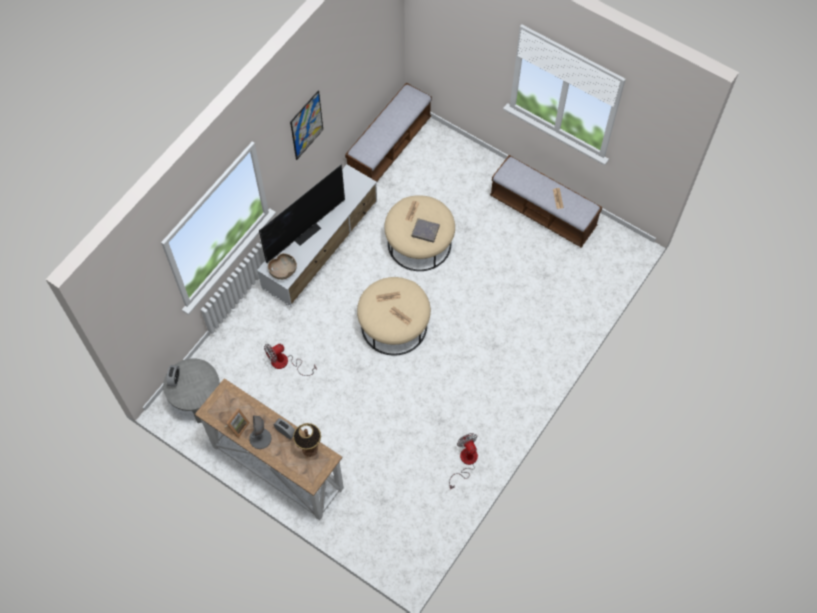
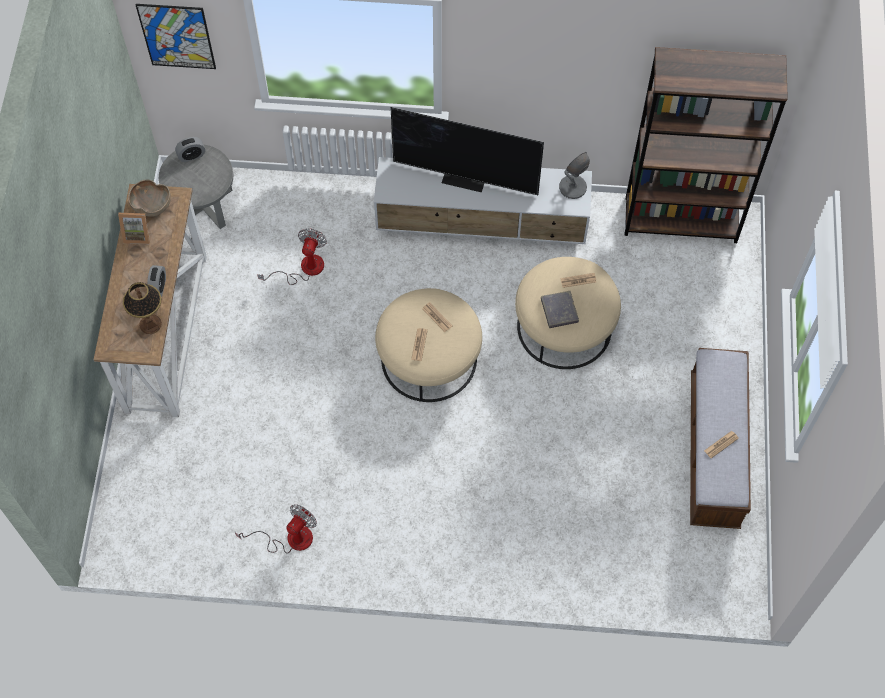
camera: 60 degrees right, 0 degrees up
grey table lamp [249,415,272,449] -> grey table lamp moved to [559,152,590,199]
fan [264,344,317,376] -> fan turned 75 degrees clockwise [257,228,327,285]
brown bowl [268,253,297,280] -> brown bowl moved to [128,180,171,217]
picture [290,91,323,160] -> picture moved to [136,4,216,69]
bench [345,83,432,182] -> brown bookcase [625,47,788,243]

